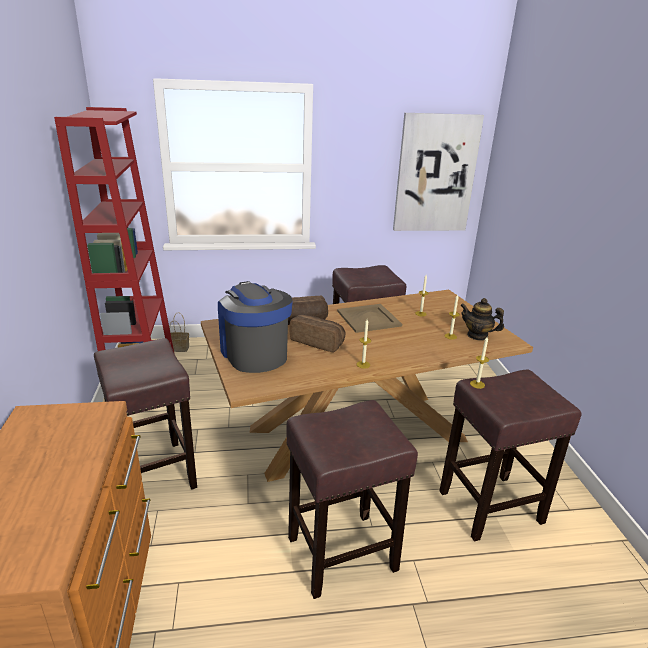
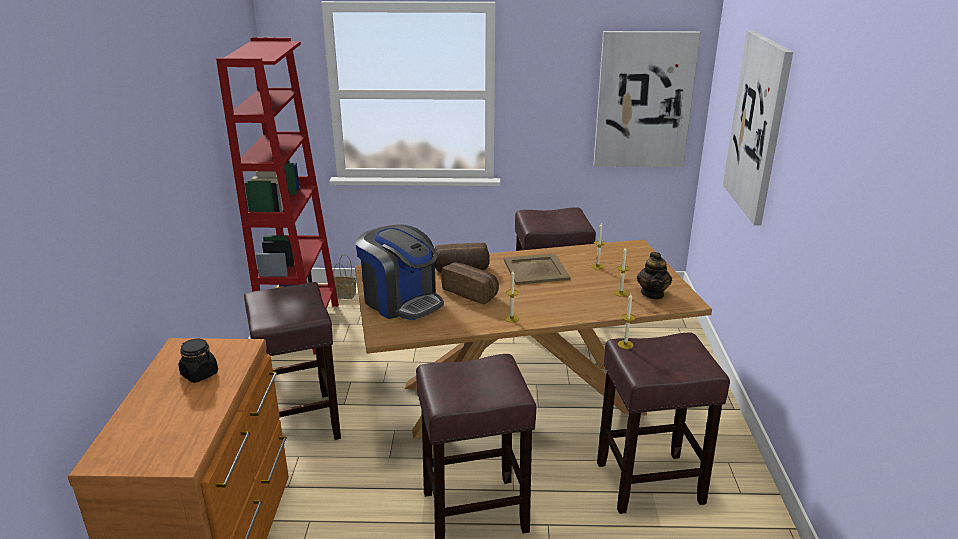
camera: 10 degrees right, 0 degrees up
coffee machine [218,281,293,373] -> coffee machine turned 150 degrees clockwise [355,225,444,320]
teapot [460,298,504,341] -> teapot turned 120 degrees counterclockwise [637,252,672,299]
none -> black jar [178,339,218,383]
none -> picture [723,31,793,226]

